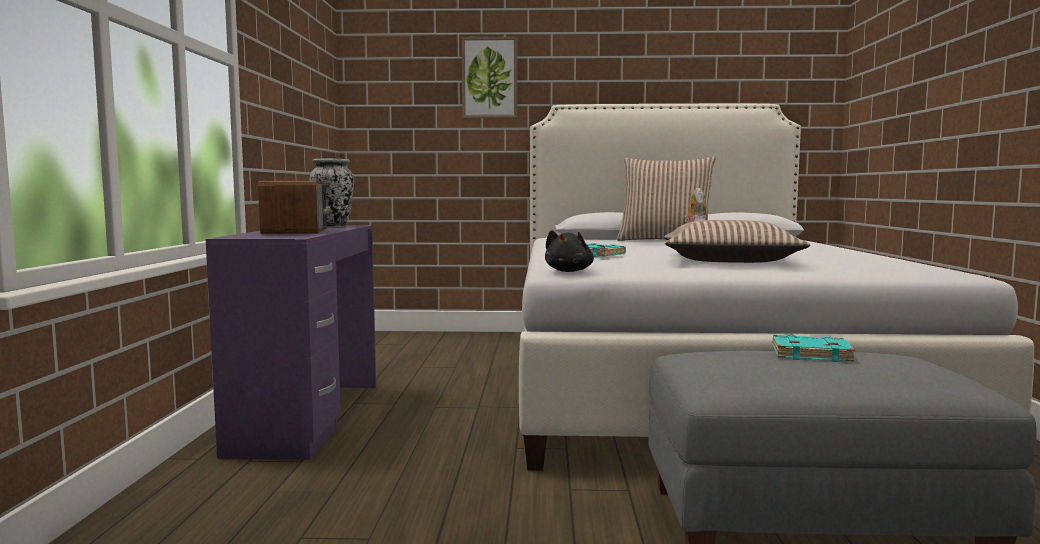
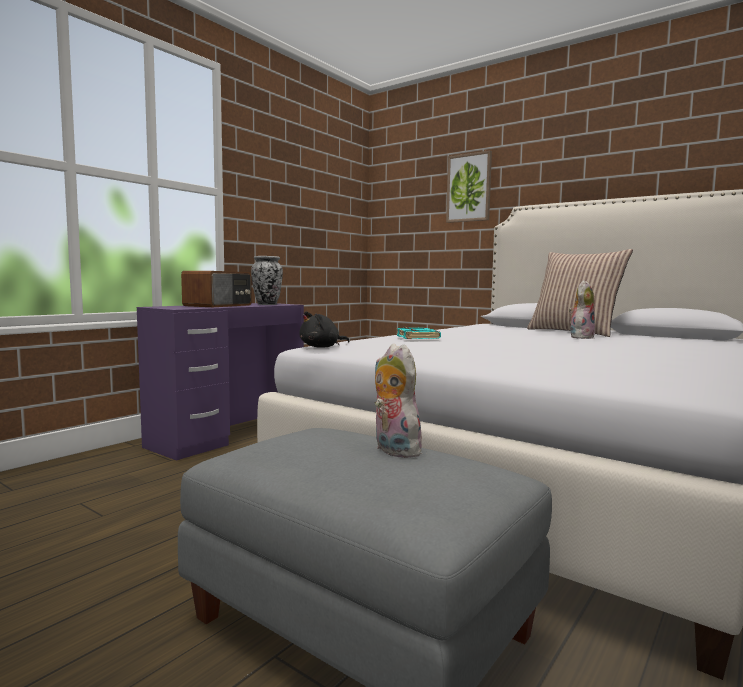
camera: 35 degrees right, 0 degrees up
pillow [664,220,810,263] -> none
turquoise book [773,335,855,362] -> plush toy [375,343,427,458]

